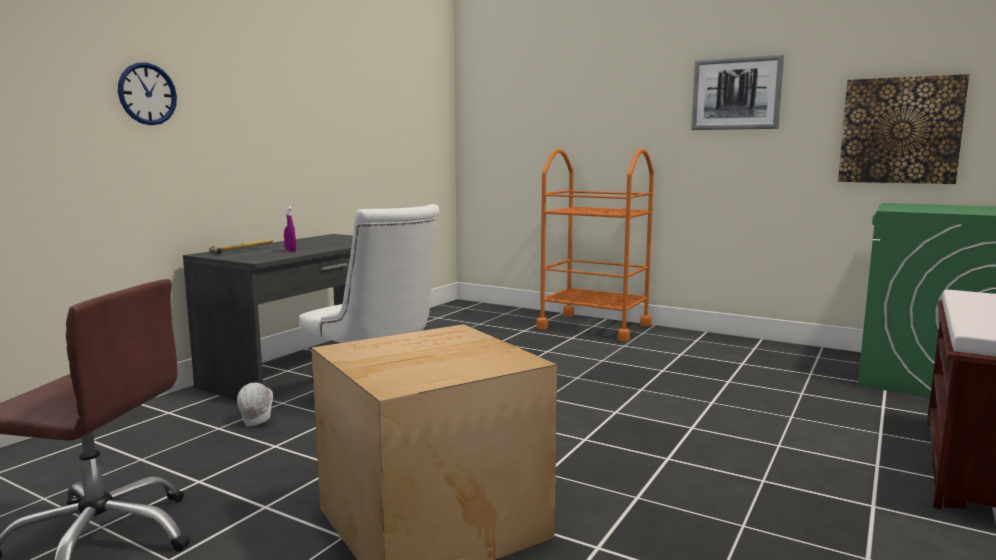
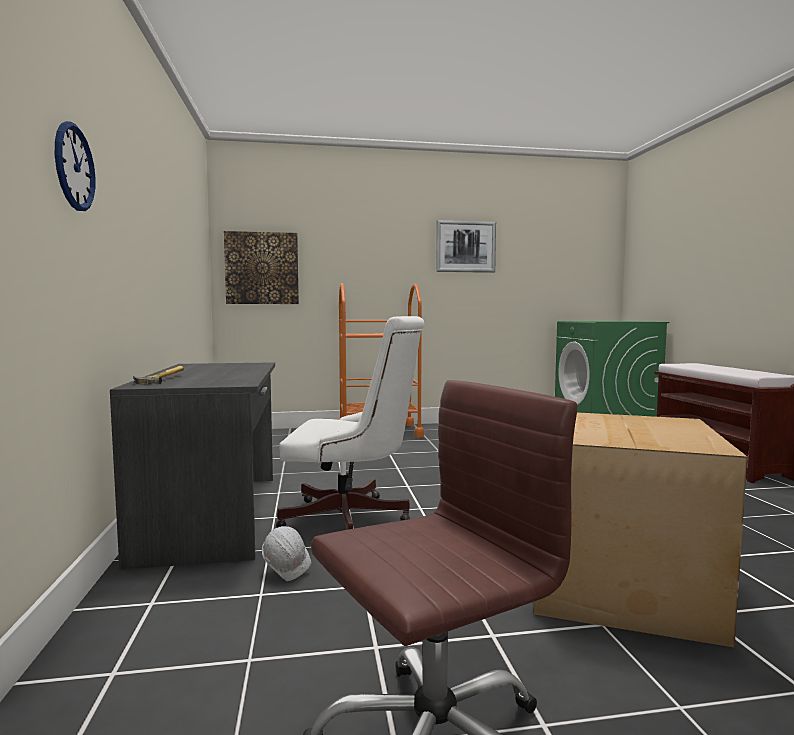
camera: 40 degrees left, 5 degrees down
purple spray bottle [284,205,296,252] -> none
picture [838,74,969,184] -> picture moved to [224,231,299,304]

